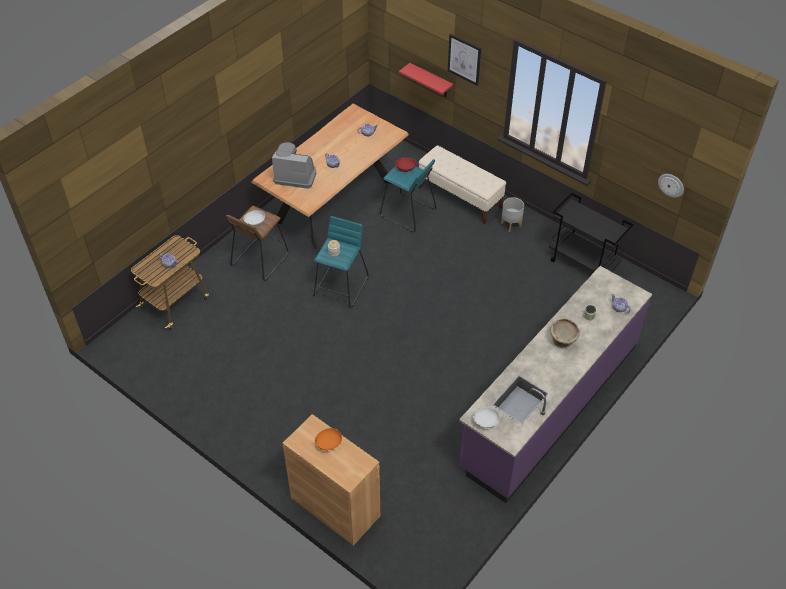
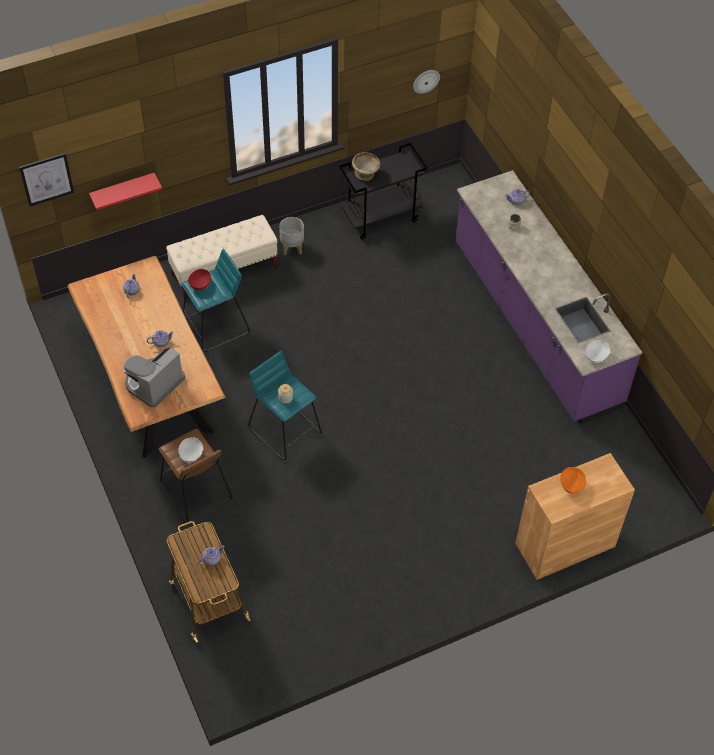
camera: 65 degrees left, 5 degrees up
picture [448,34,481,86] -> picture moved to [19,153,74,206]
beige bowl [551,319,580,348] -> beige bowl moved to [352,152,380,181]

